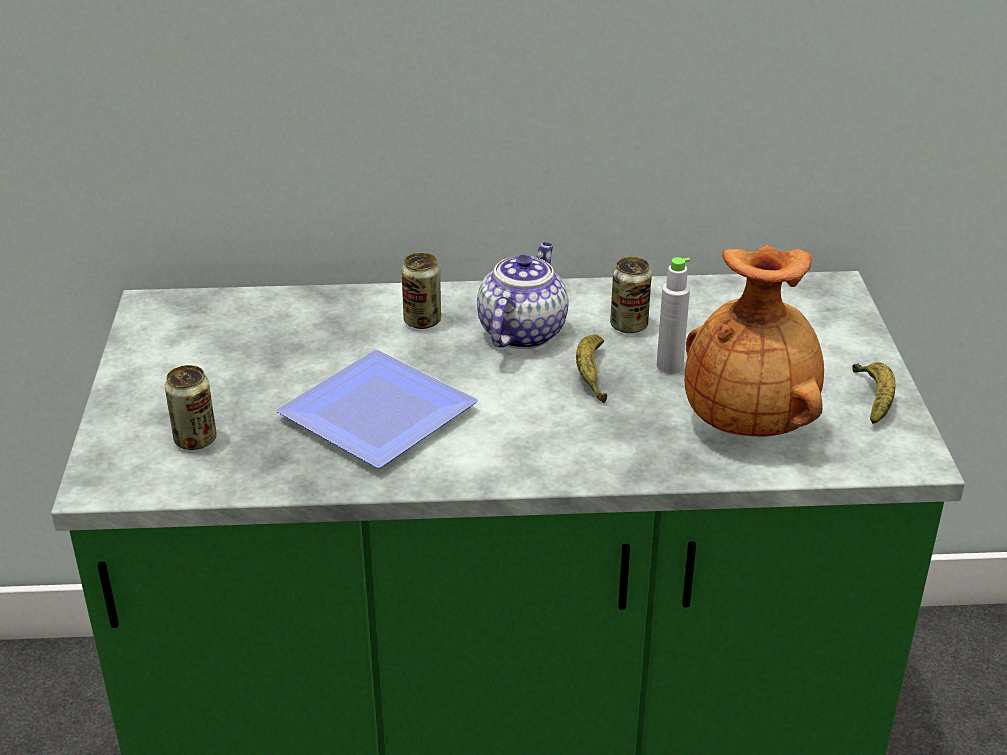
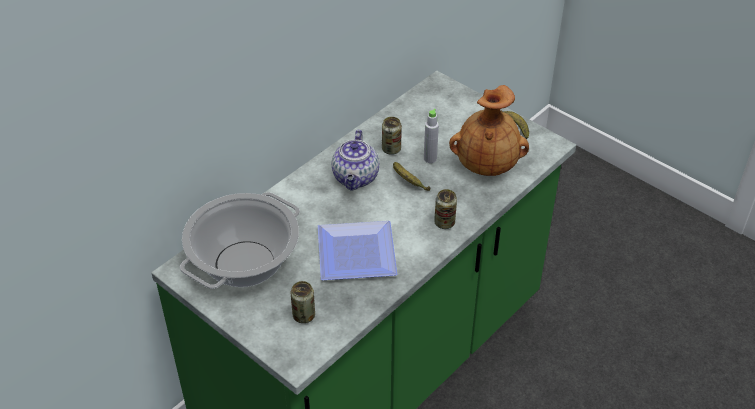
camera: 45 degrees left, 10 degrees up
can [402,253,441,329] -> can moved to [434,189,457,229]
teapot [477,242,568,349] -> teapot turned 150 degrees counterclockwise [332,130,379,191]
none -> cooking pot [180,192,300,289]

